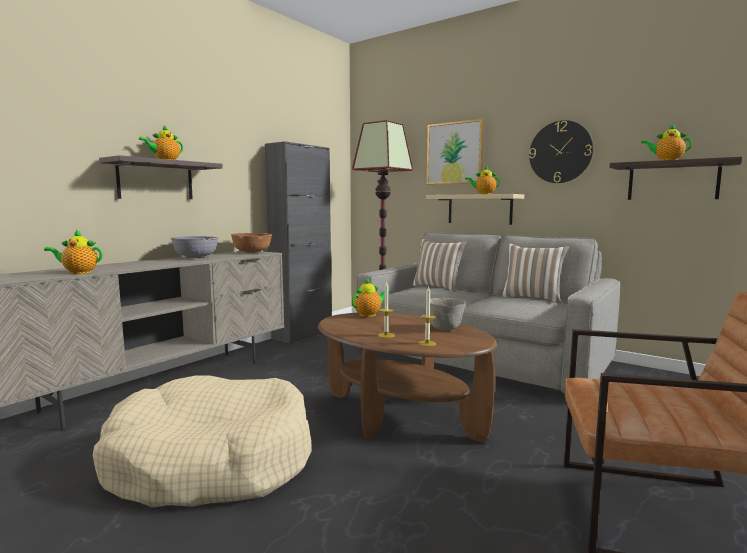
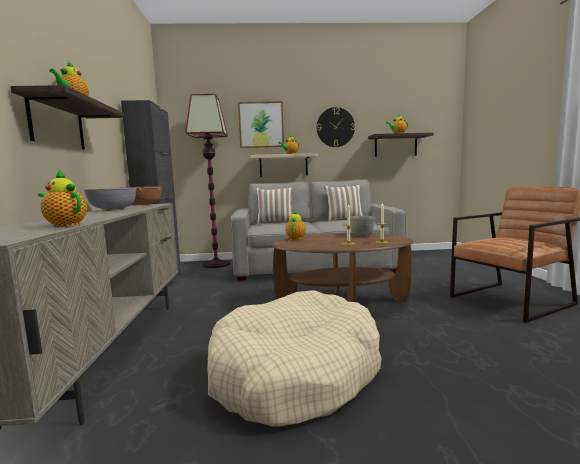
camera: 40 degrees left, 0 degrees up
teapot [44,230,102,274] -> teapot turned 75 degrees clockwise [38,170,87,227]

